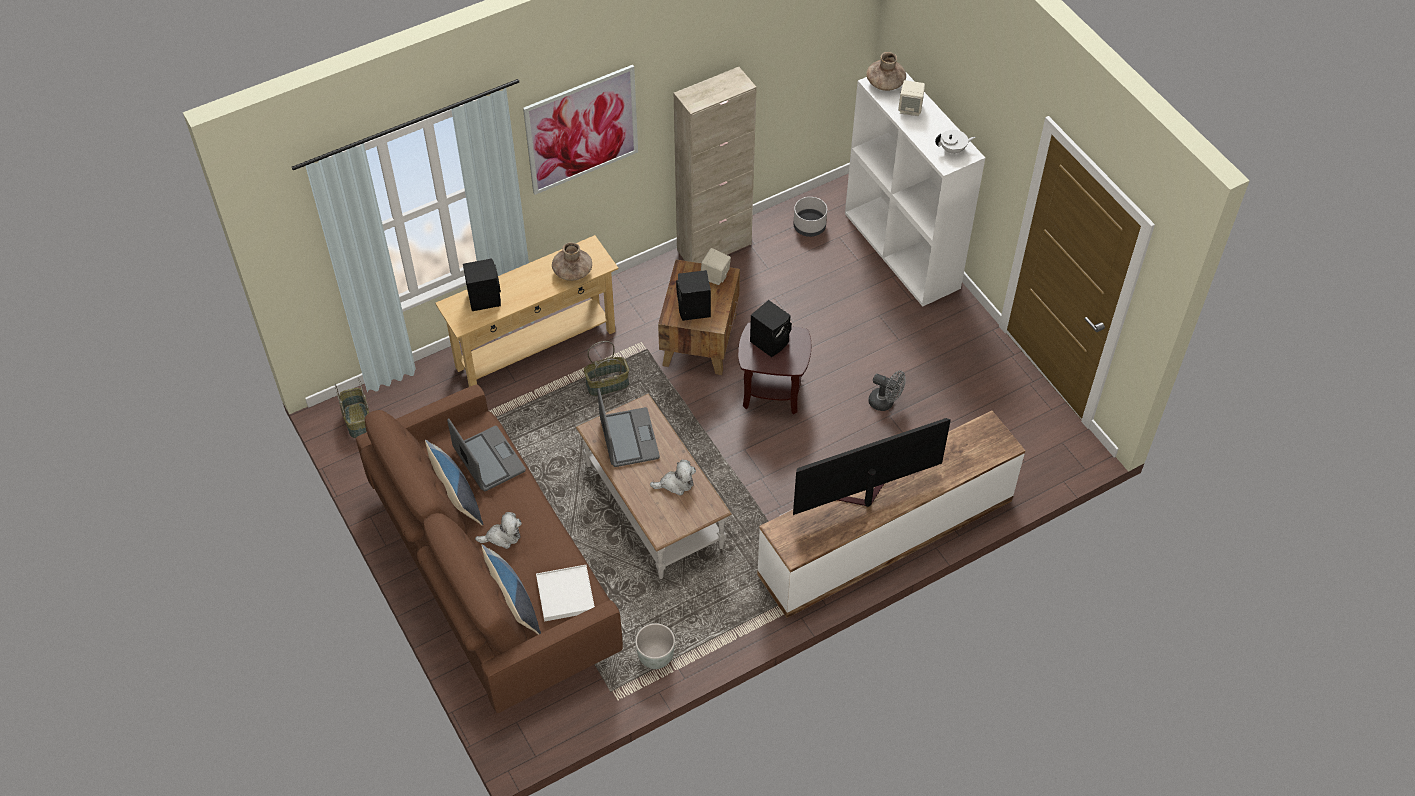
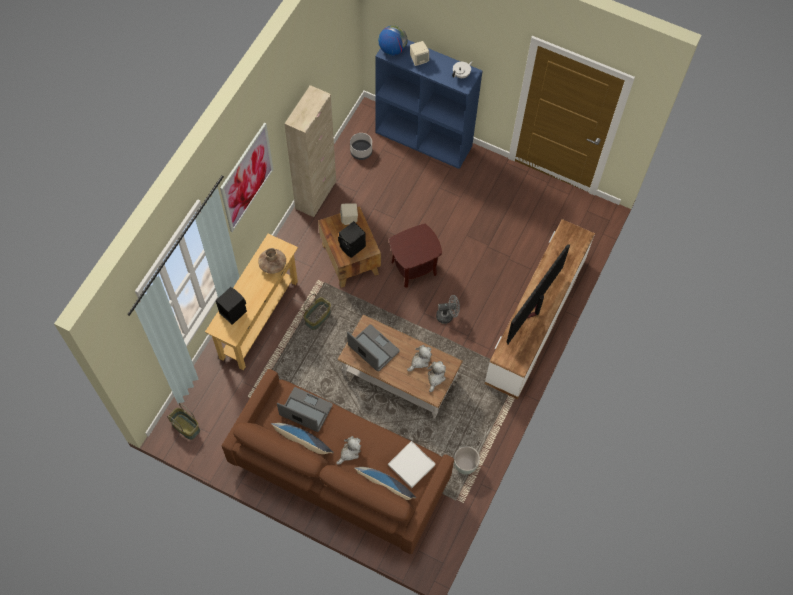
camera: 35 degrees left, 10 degrees up
black speaker [750,300,792,357] -> none
white bookcase [845,73,985,307] -> blue bookcase [375,40,482,169]
brown vase [866,52,906,91] -> globe [378,26,408,55]
grey fan [869,371,906,411] -> grey fan moved to [436,295,460,324]
none -> plush toy [427,361,446,392]

